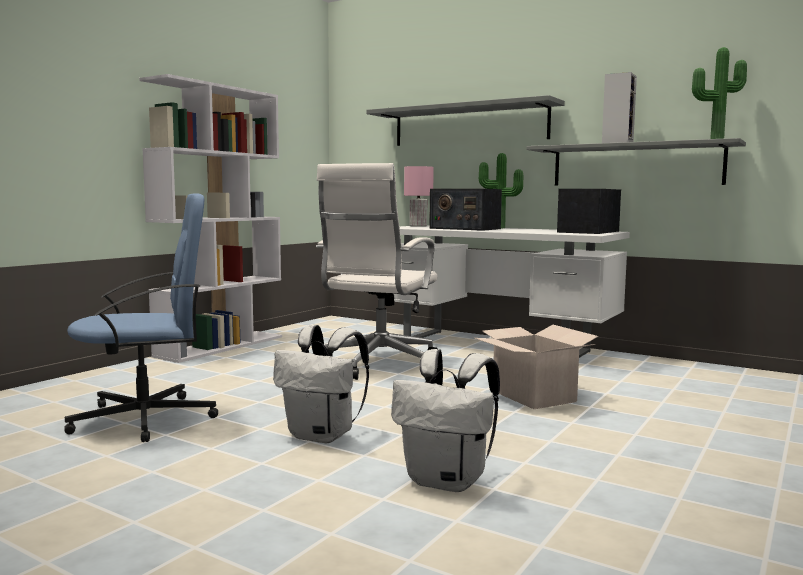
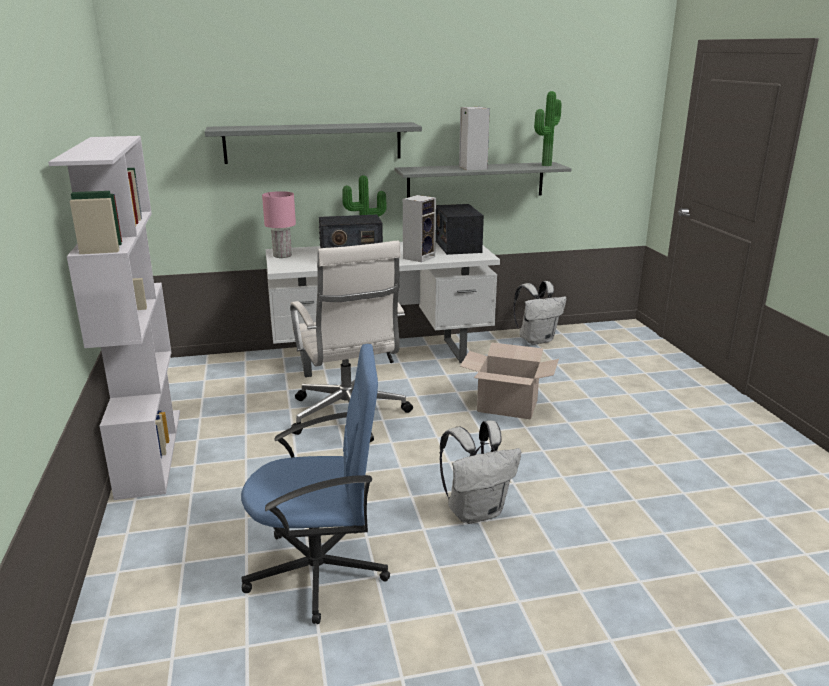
camera: 45 degrees left, 15 degrees up
blue office chair [64,194,218,442] -> blue office chair turned 60 degrees clockwise [241,344,390,624]
white backpack [391,349,500,492] -> white backpack moved to [513,281,566,345]
none -> speaker [403,195,436,262]

